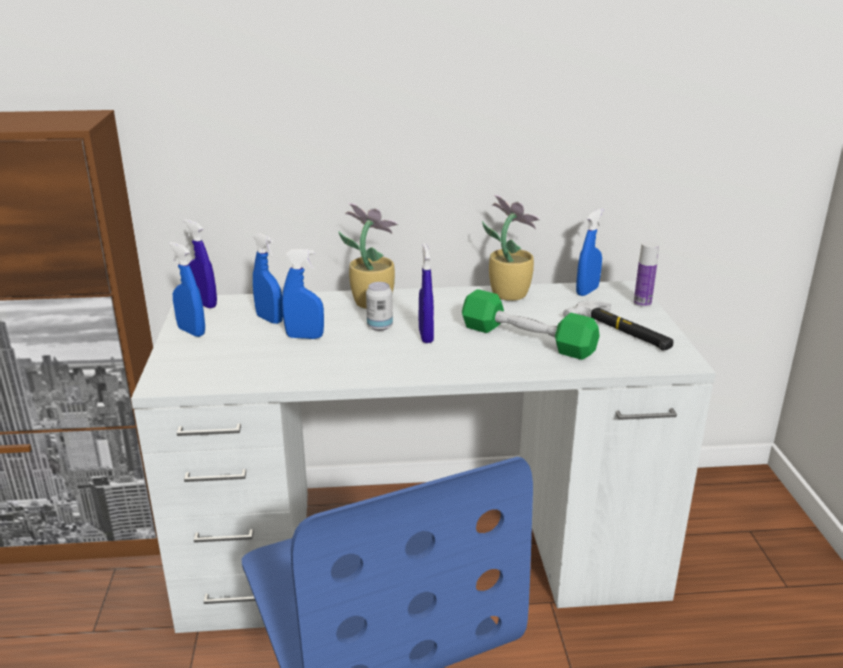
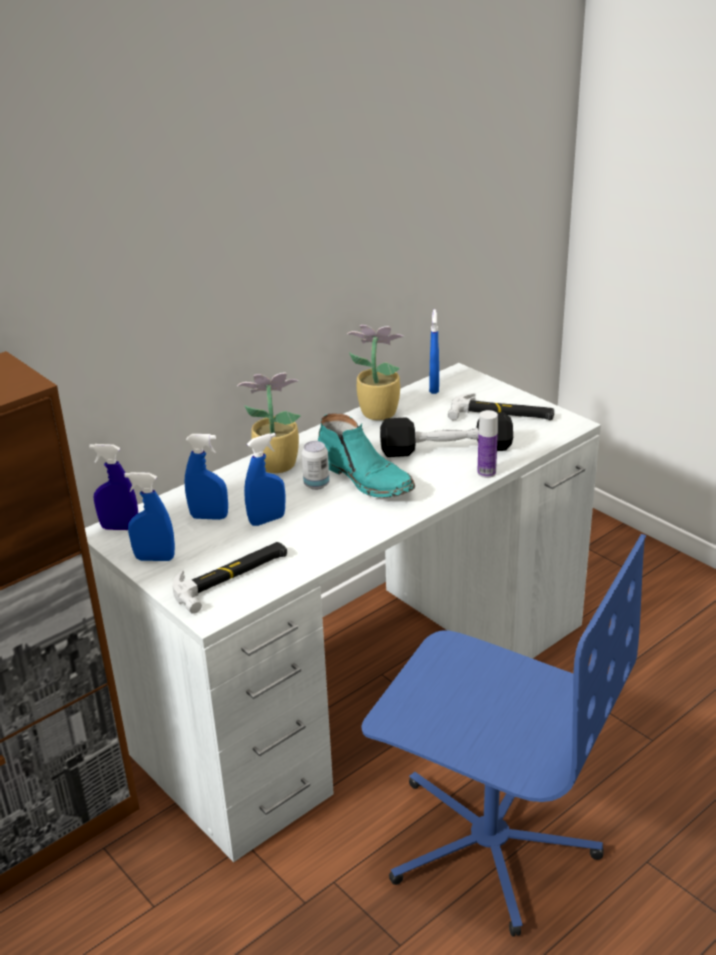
camera: 35 degrees left, 5 degrees up
blue spray bottle [419,244,434,343] -> turquoise boot [318,413,415,498]
green dumbbell [462,289,600,360] -> black dumbbell [380,412,513,457]
bottle [634,241,659,307] -> bottle moved to [478,410,498,478]
none -> hammer [173,542,287,614]

